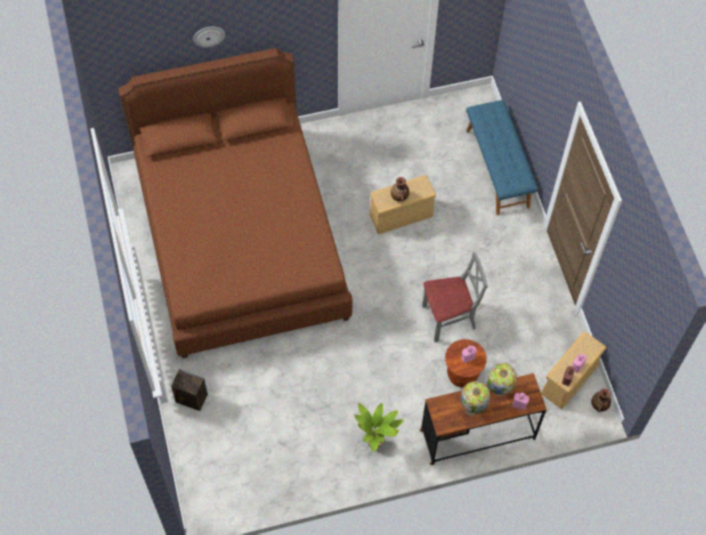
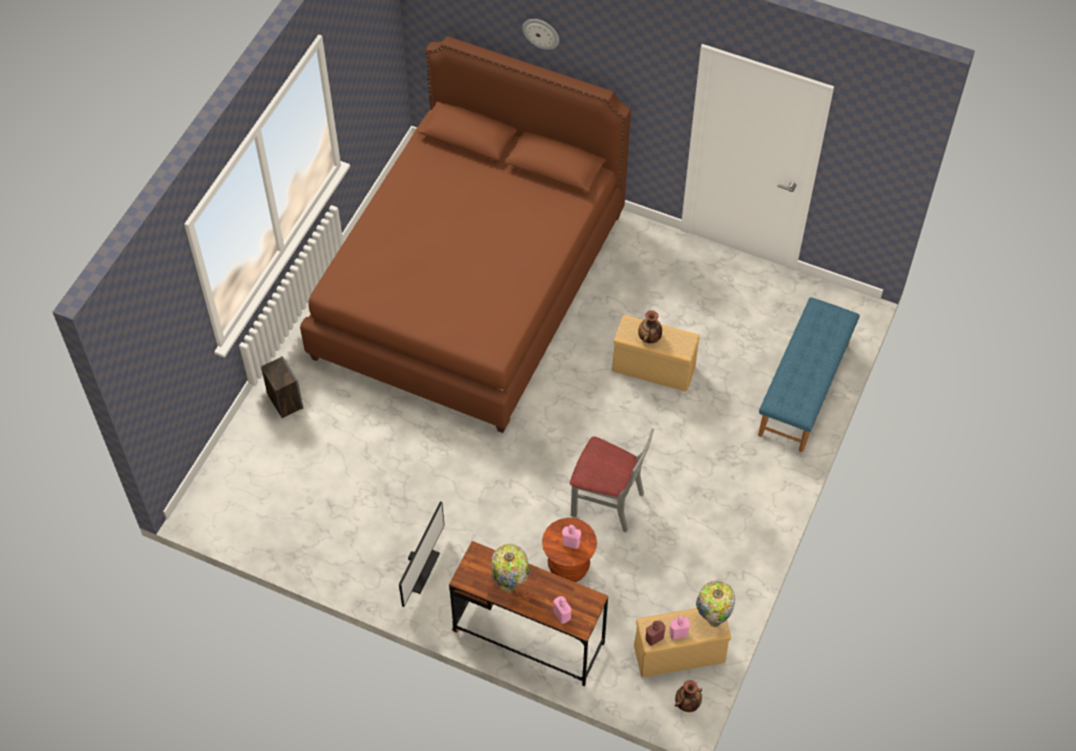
camera: 40 degrees right, 5 degrees down
potted plant [354,403,404,452] -> monitor [399,501,444,607]
table lamp [486,363,517,396] -> table lamp moved to [696,581,735,627]

